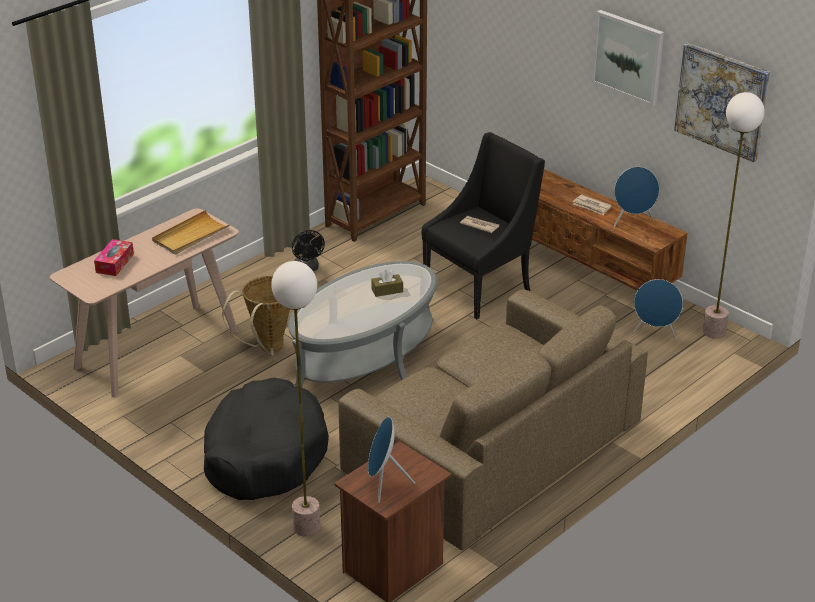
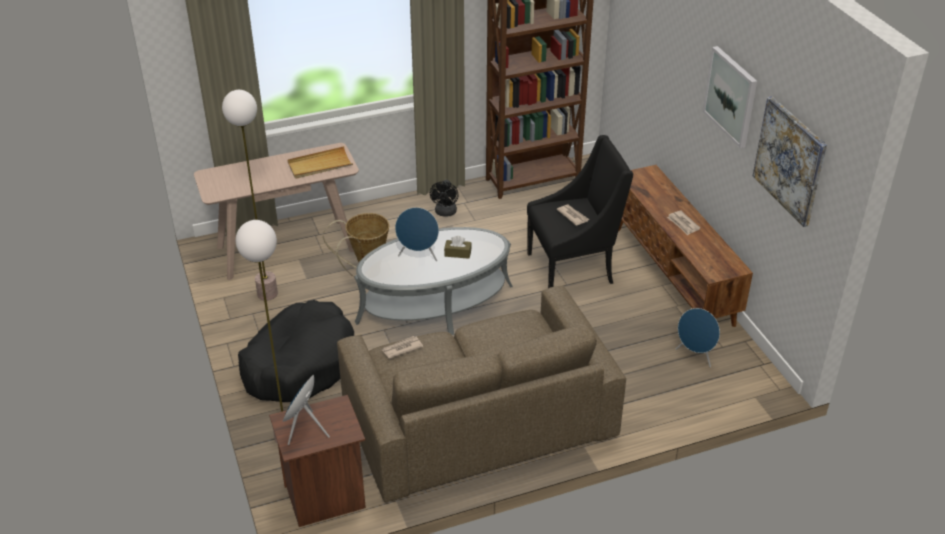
camera: 25 degrees right, 5 degrees up
tissue box [94,239,134,276] -> none
blue speaker [614,167,659,227] -> blue speaker moved to [395,207,439,261]
floor lamp [703,92,765,339] -> floor lamp moved to [222,90,278,301]
none -> newspaper [382,336,423,359]

